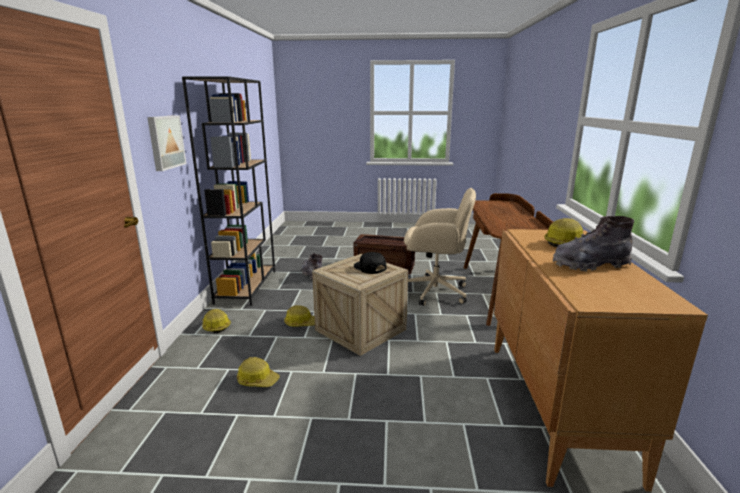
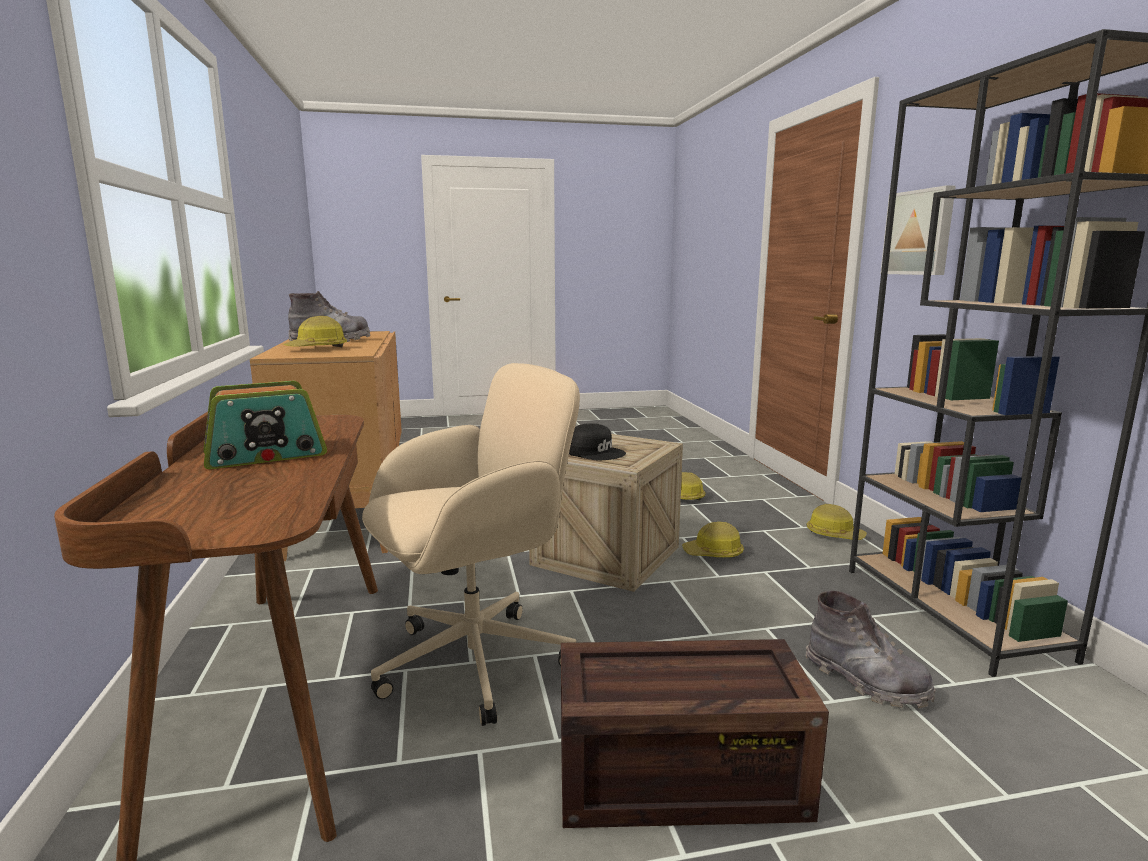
camera: 165 degrees right, 5 degrees down
beige office chair [404,188,476,306] -> beige office chair turned 150 degrees clockwise [362,363,580,726]
none -> radio [203,381,327,469]

